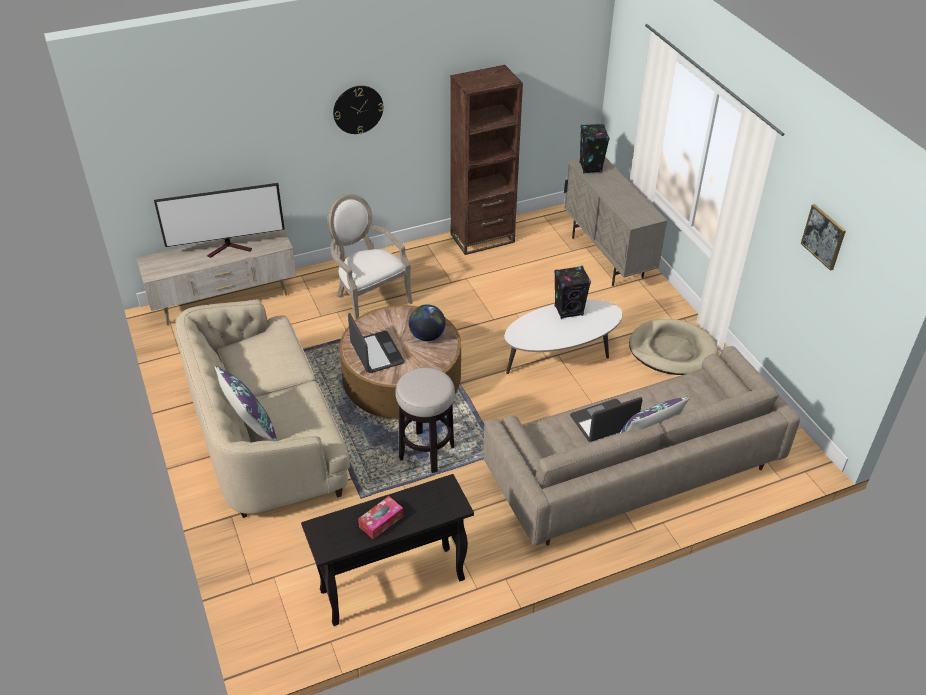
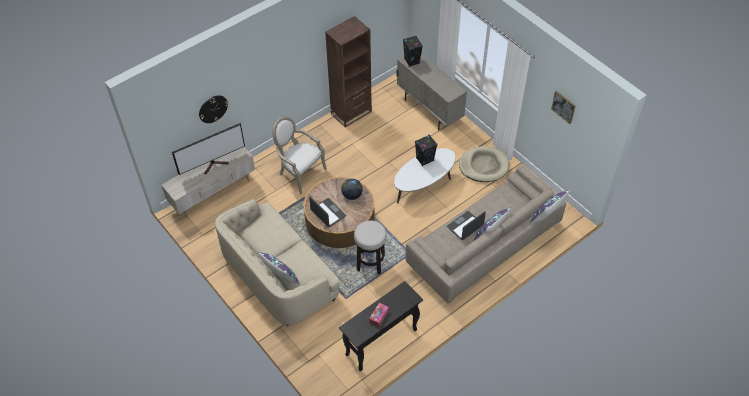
camera: 15 degrees left, 10 degrees up
wall clock [333,86,384,134] -> wall clock moved to [199,95,228,123]
none -> purple pillow [529,190,570,224]

